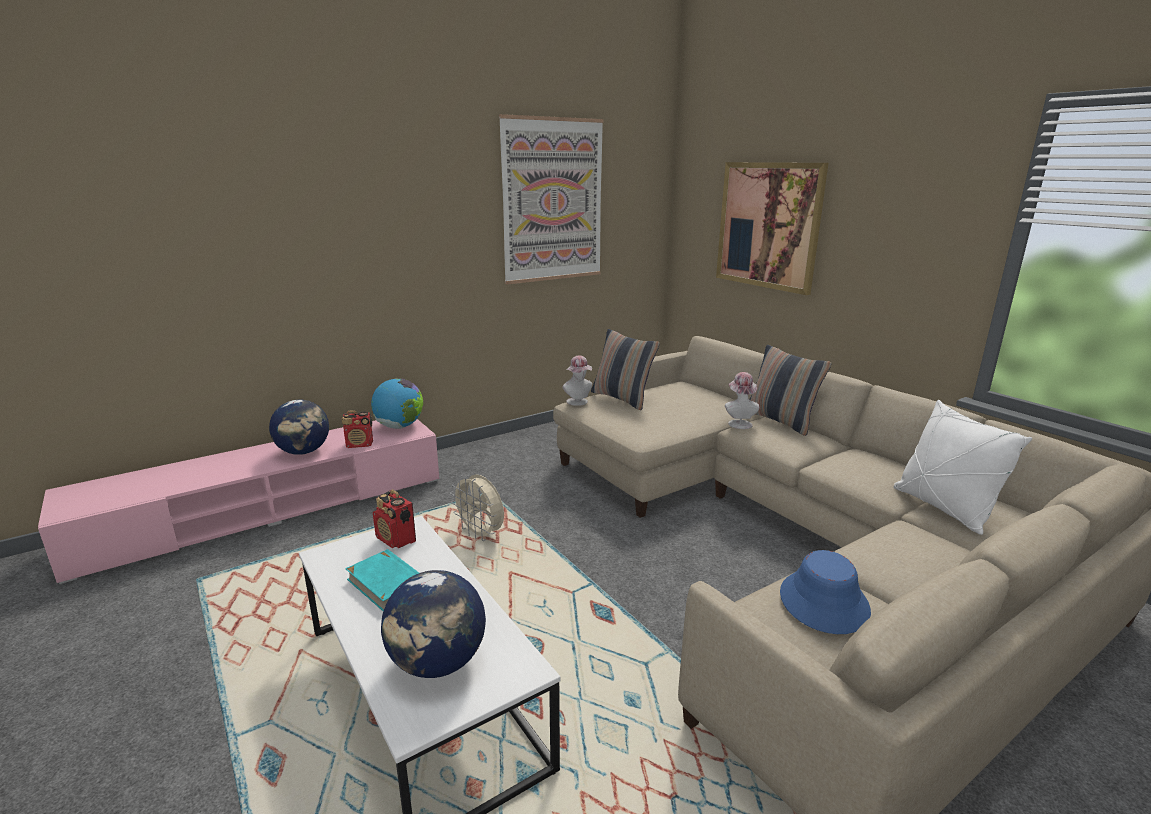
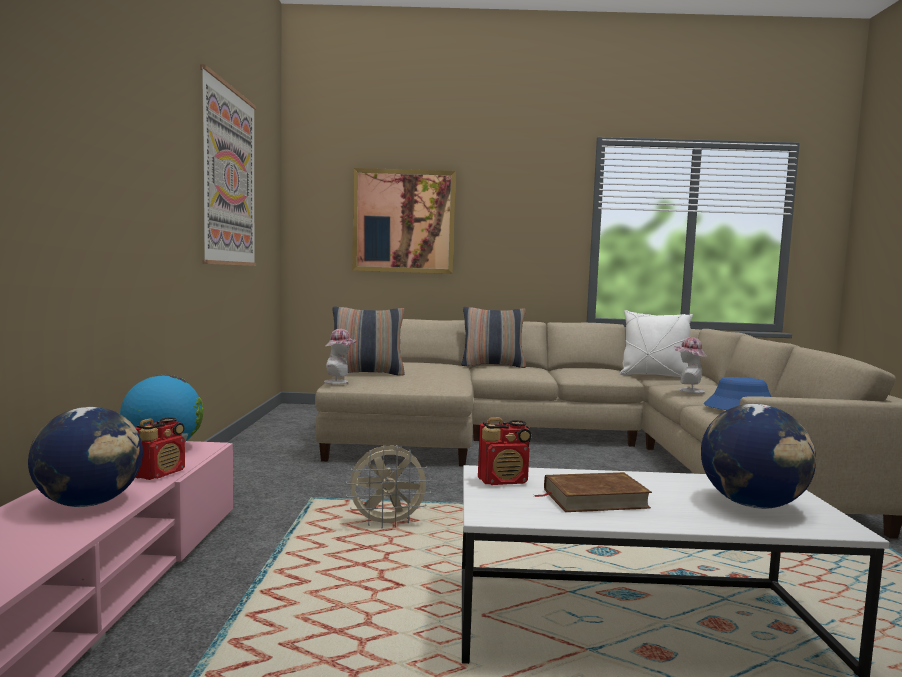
camera: 55 degrees left, 15 degrees down
turquoise book [345,549,419,611] -> brown book [534,472,652,512]
hat [725,372,759,429] -> hat moved to [673,337,706,393]

